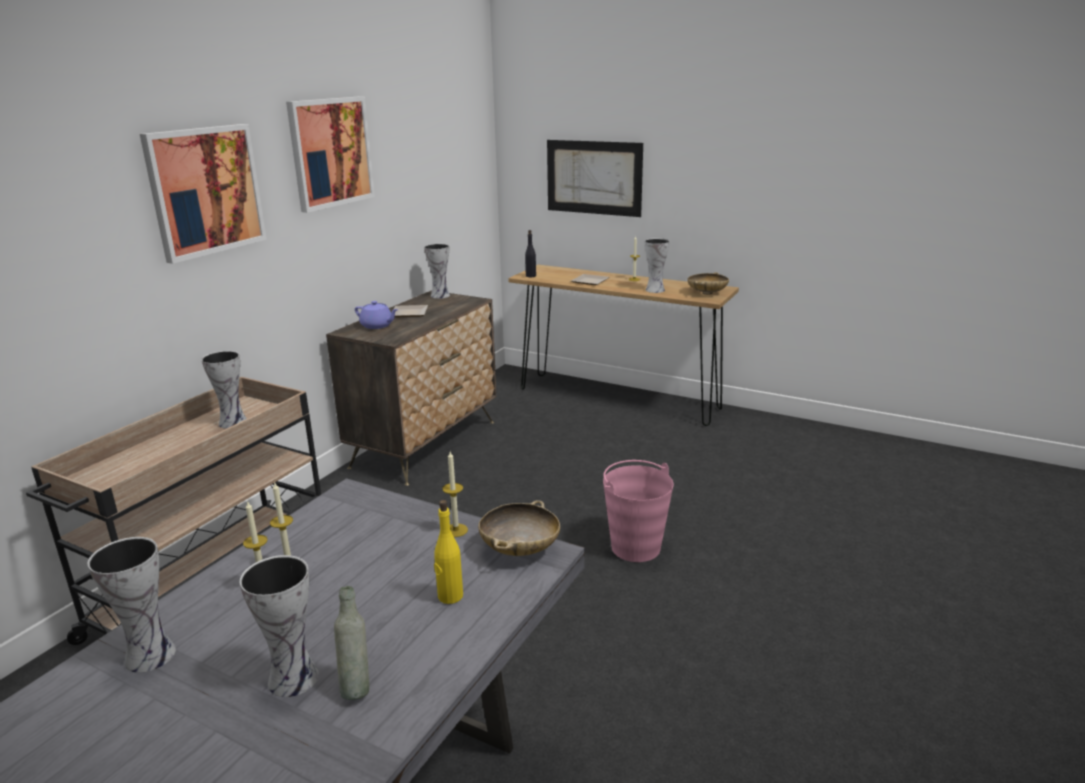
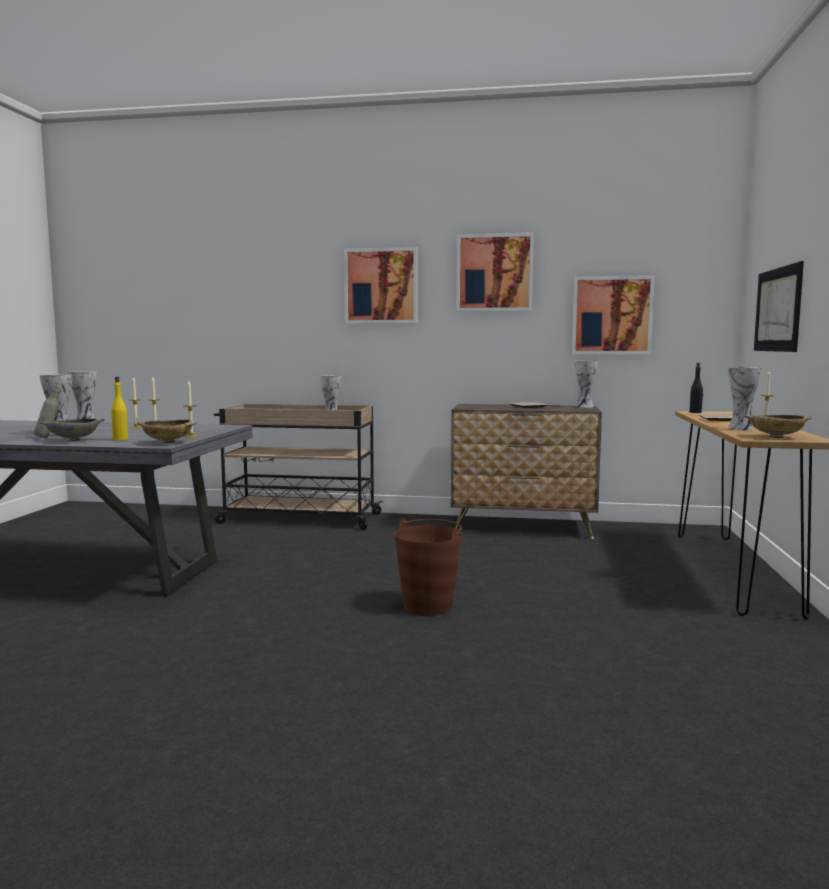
camera: 70 degrees right, 15 degrees down
purple teapot [355,301,398,329] -> none
pink bucket [603,460,673,562] -> brown bucket [394,518,462,616]
none -> grey bowl [39,418,105,441]
none -> picture [572,275,655,354]

